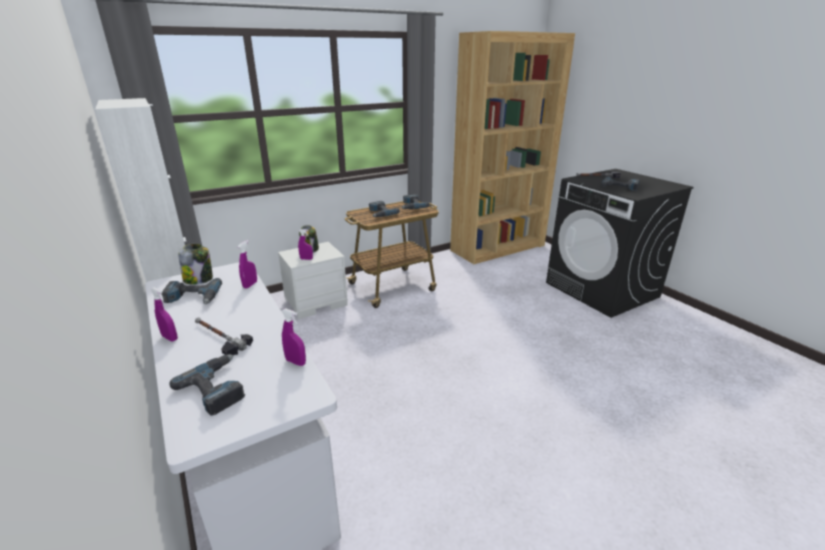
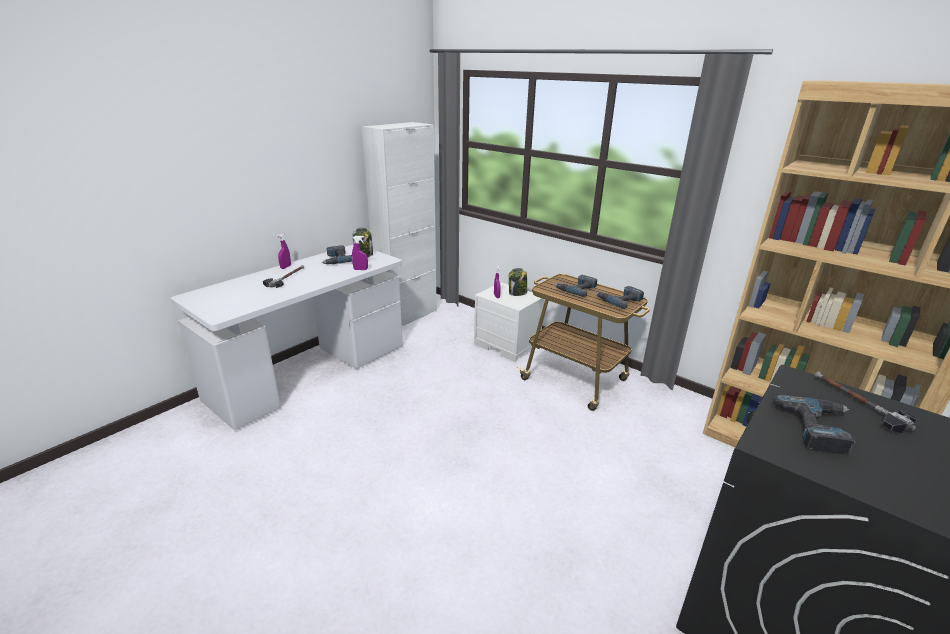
camera: 70 degrees right, 0 degrees up
power drill [169,354,245,416] -> none
purple spray bottle [282,308,306,366] -> none

